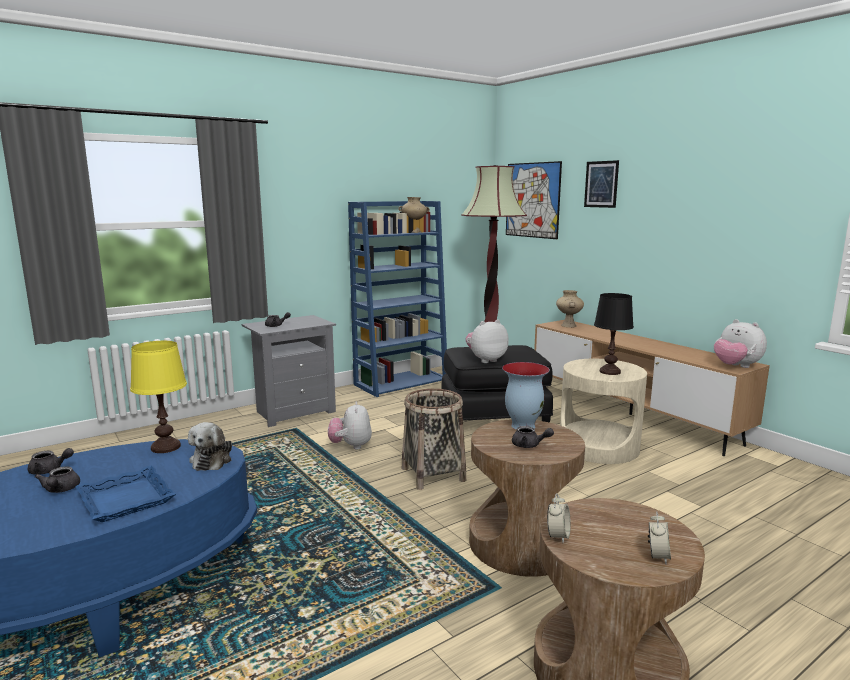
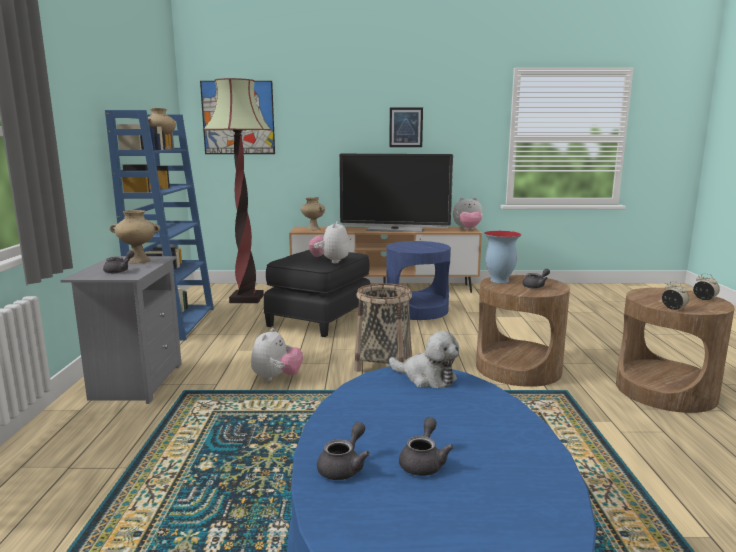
camera: 55 degrees left, 0 degrees up
grey teapot [35,466,80,493] -> grey teapot turned 90 degrees counterclockwise [399,417,454,476]
blue tray [75,465,176,522] -> none
yellow table lamp [130,341,187,453] -> none
plush toy [328,401,372,450] -> plush toy turned 105 degrees counterclockwise [251,328,303,381]
beige side table [560,359,647,464] -> blue side table [386,241,451,320]
picture [584,160,619,208] -> picture moved to [389,107,423,147]
black table lamp [594,293,634,375] -> none
none -> beige vase [110,210,160,264]
none -> television [339,154,453,232]

